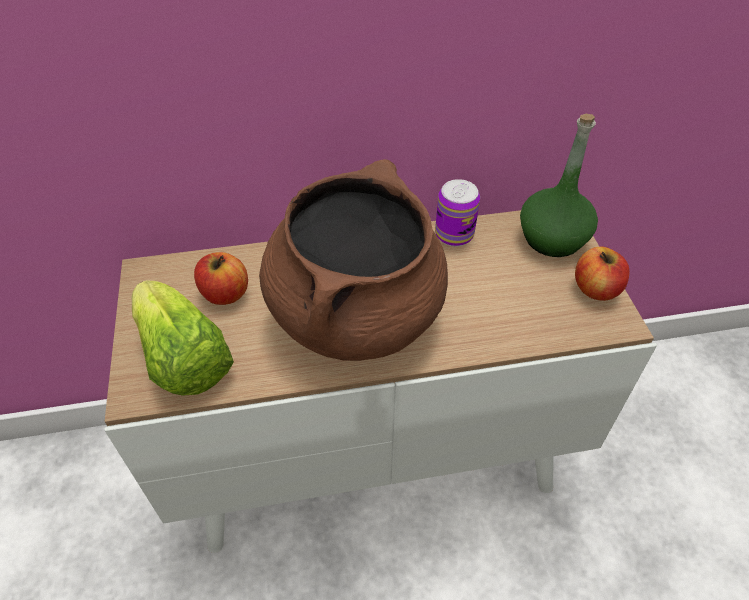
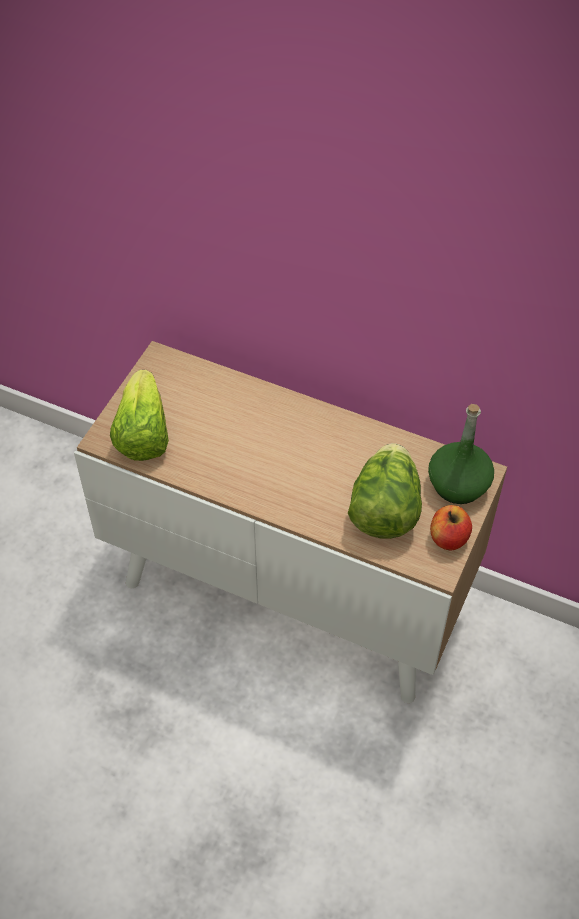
camera: 35 degrees right, 5 degrees up
apple [194,252,248,305] -> none
brown cooking pot [259,159,448,361] -> none
can [435,179,480,246] -> none
none -> lettuce [348,443,422,539]

